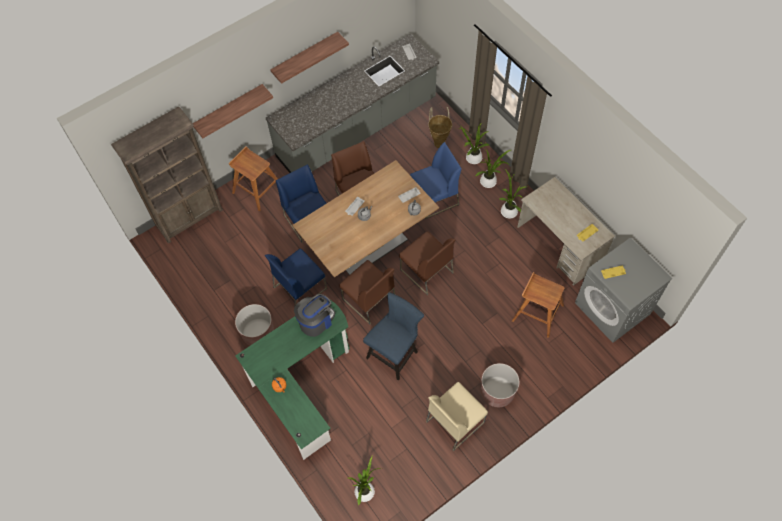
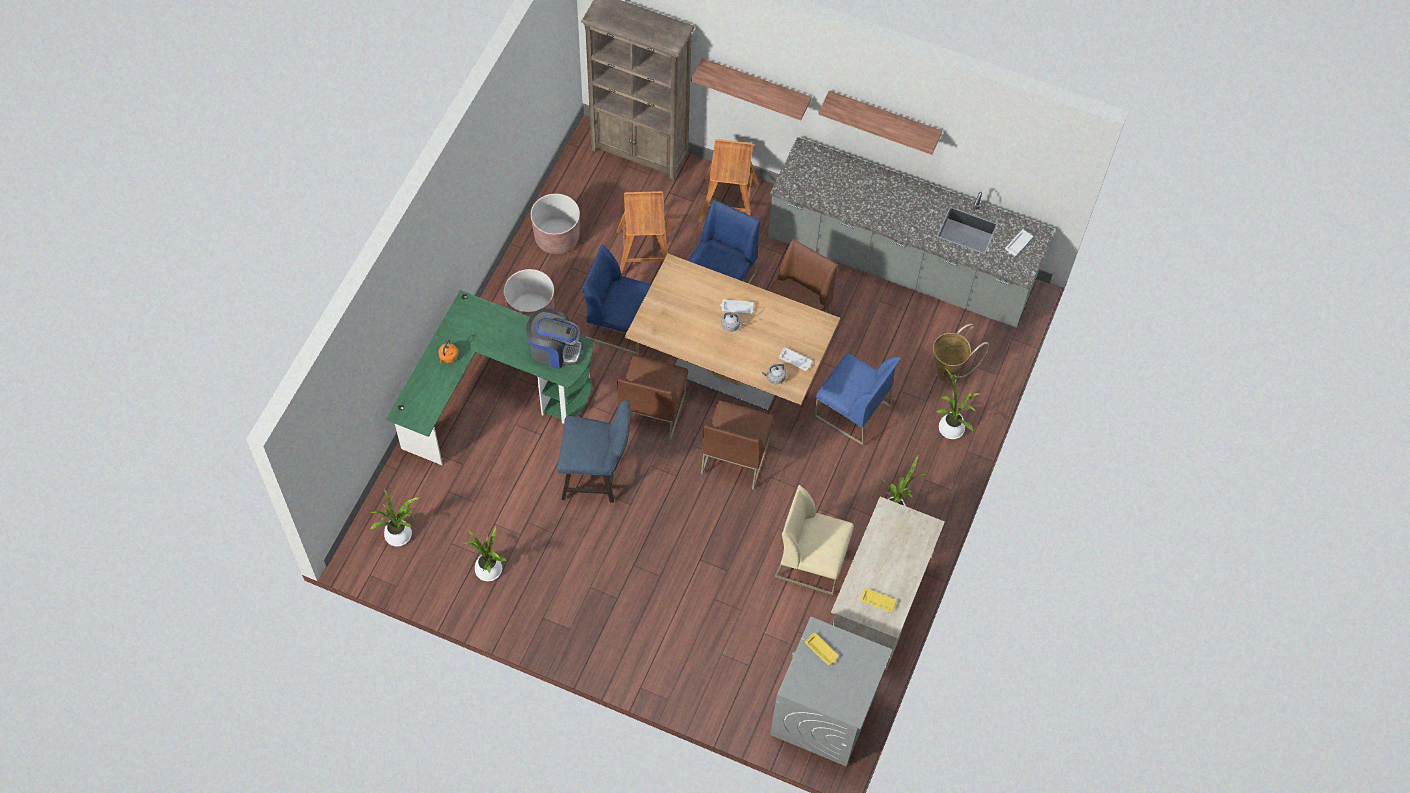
camera: 55 degrees right, 0 degrees up
beige chair [426,382,488,451] -> beige chair moved to [774,485,854,595]
potted plant [476,148,511,188] -> potted plant moved to [462,526,506,581]
brown planter [481,363,520,407] -> brown planter moved to [531,194,580,254]
brown stool [512,272,564,338] -> brown stool moved to [617,191,671,275]

